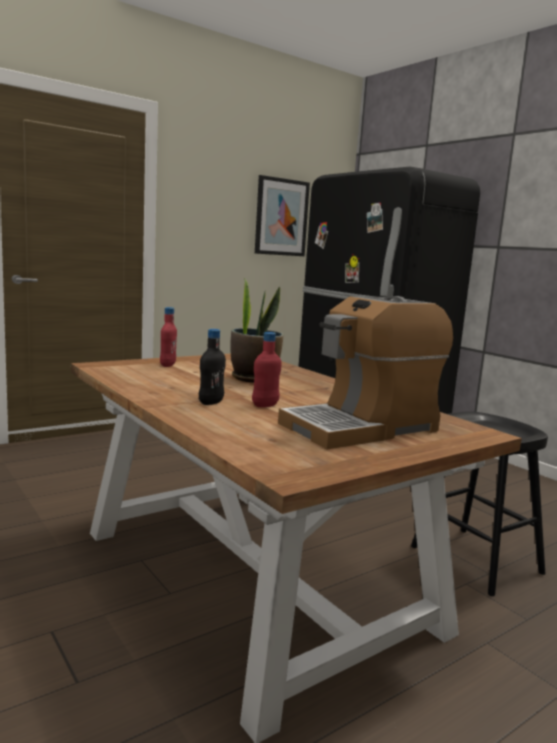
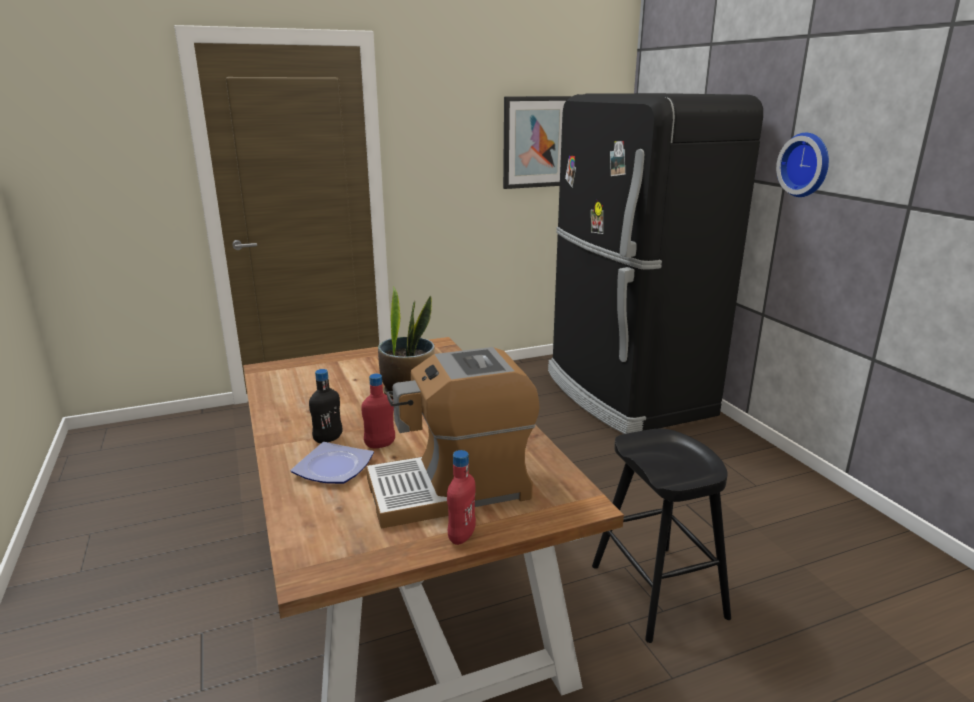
camera: 15 degrees right, 10 degrees up
red bottle [160,307,177,367] -> red bottle moved to [447,450,476,545]
none -> plate [290,442,374,484]
none -> wall clock [776,133,829,197]

